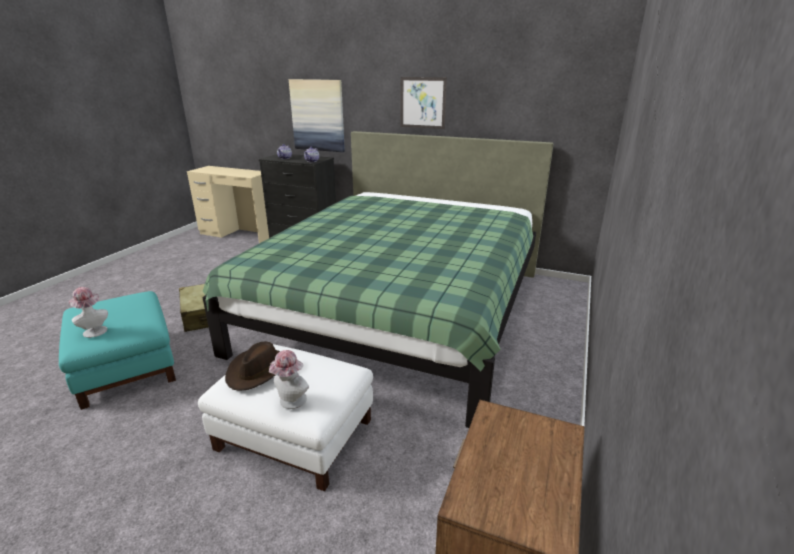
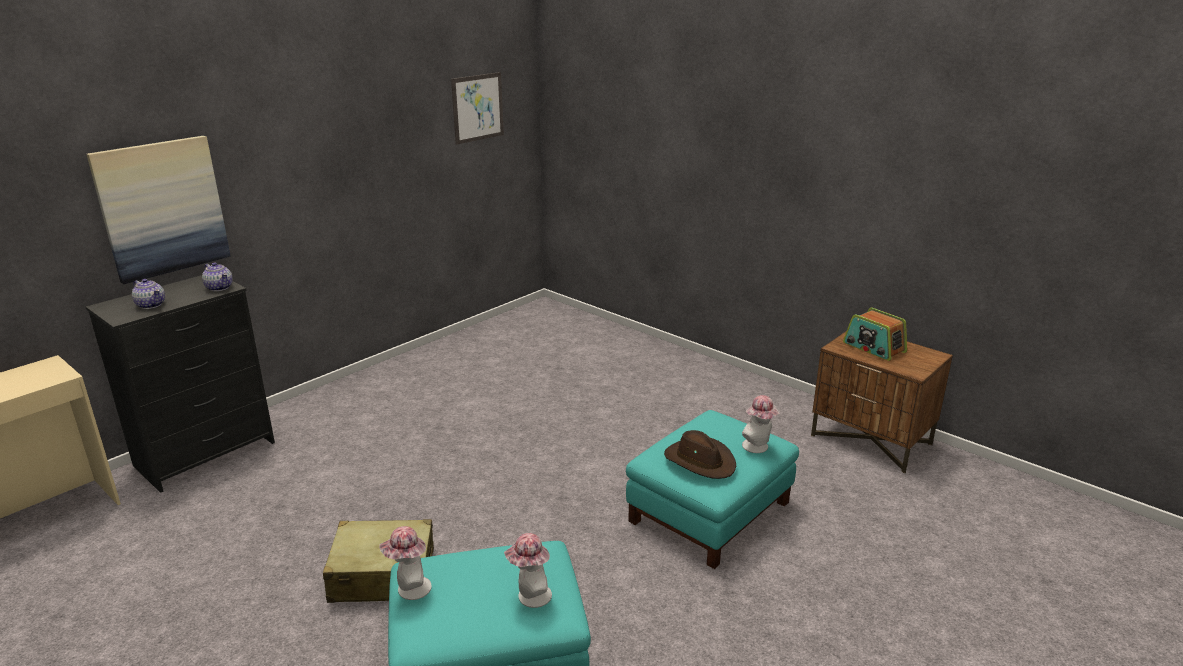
camera: 70 degrees left, 0 degrees up
white ottoman [198,344,373,491] -> turquoise ottoman [626,410,799,569]
green bed [202,131,554,428] -> none
picture [400,77,447,129] -> picture moved to [451,72,504,145]
none -> hat [379,526,432,600]
none -> radio [843,308,907,361]

